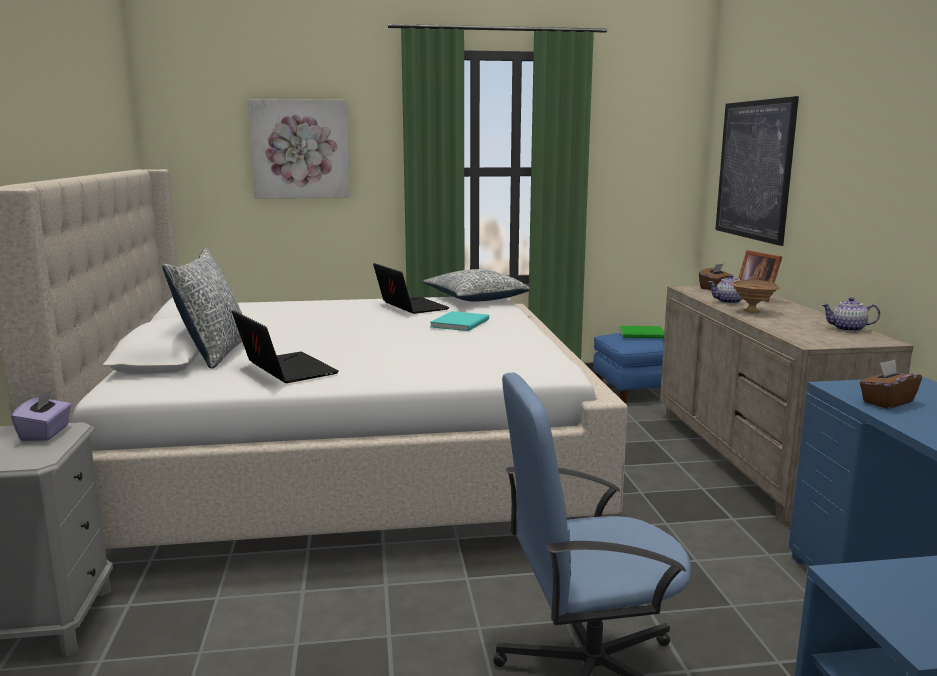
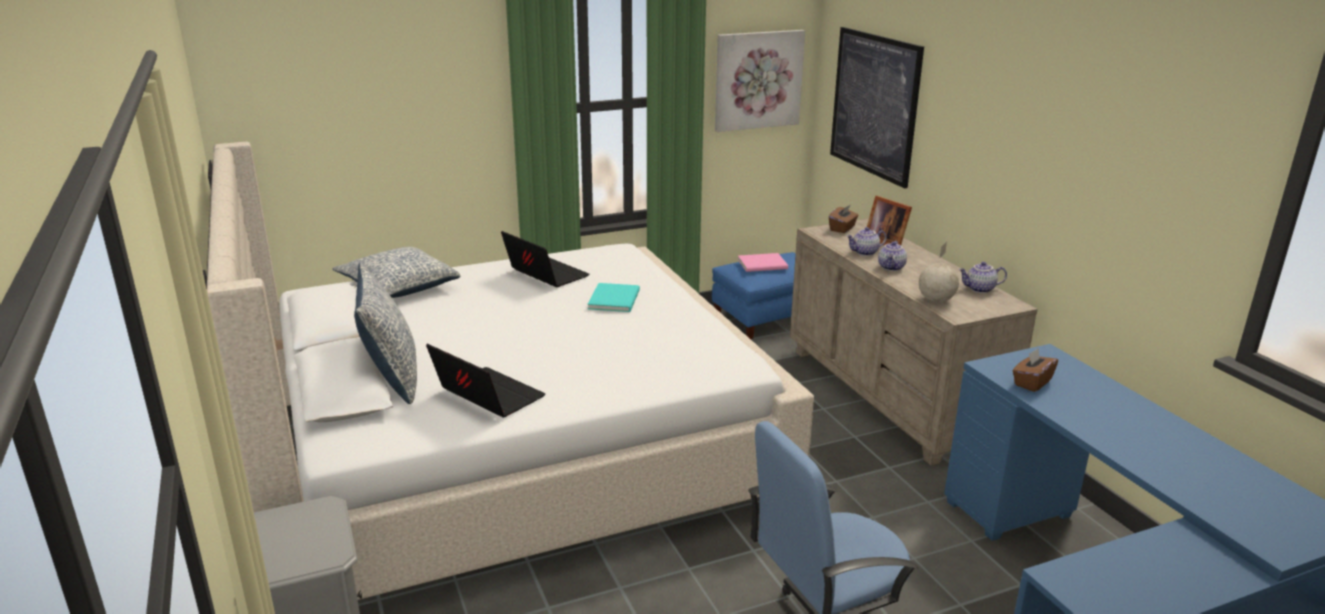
camera: 15 degrees left, 10 degrees up
purple tissue box [11,390,72,441] -> none
picture [248,99,350,199] -> picture moved to [715,30,805,132]
pillow [423,269,530,302] -> pillow moved to [333,246,460,298]
green book [619,326,664,338] -> pink book [738,253,788,272]
brown bowl [731,280,780,313] -> teapot [878,241,907,271]
none -> globe [919,242,959,302]

